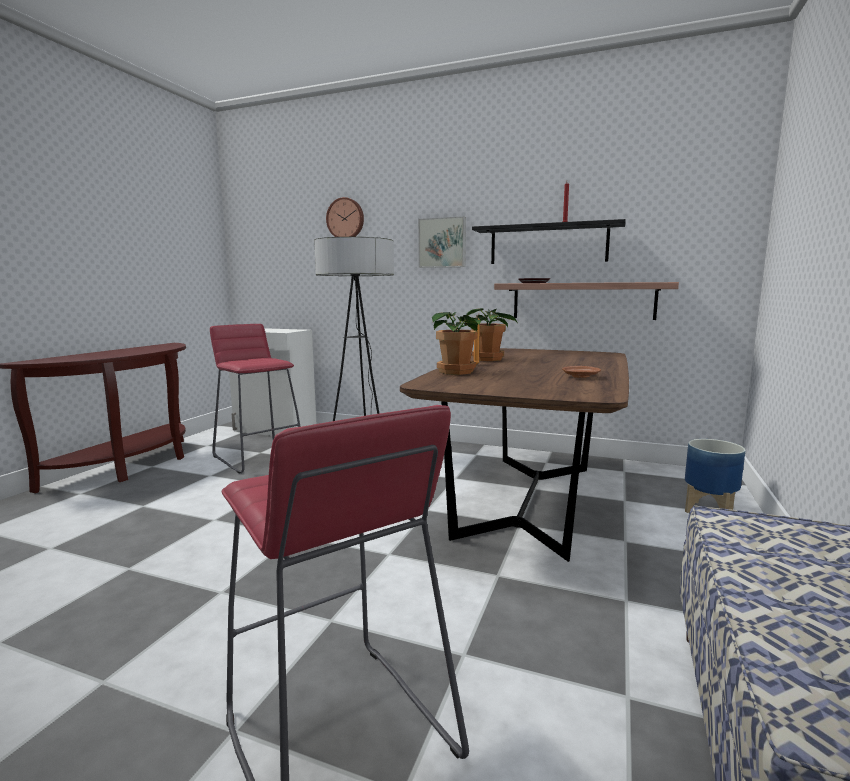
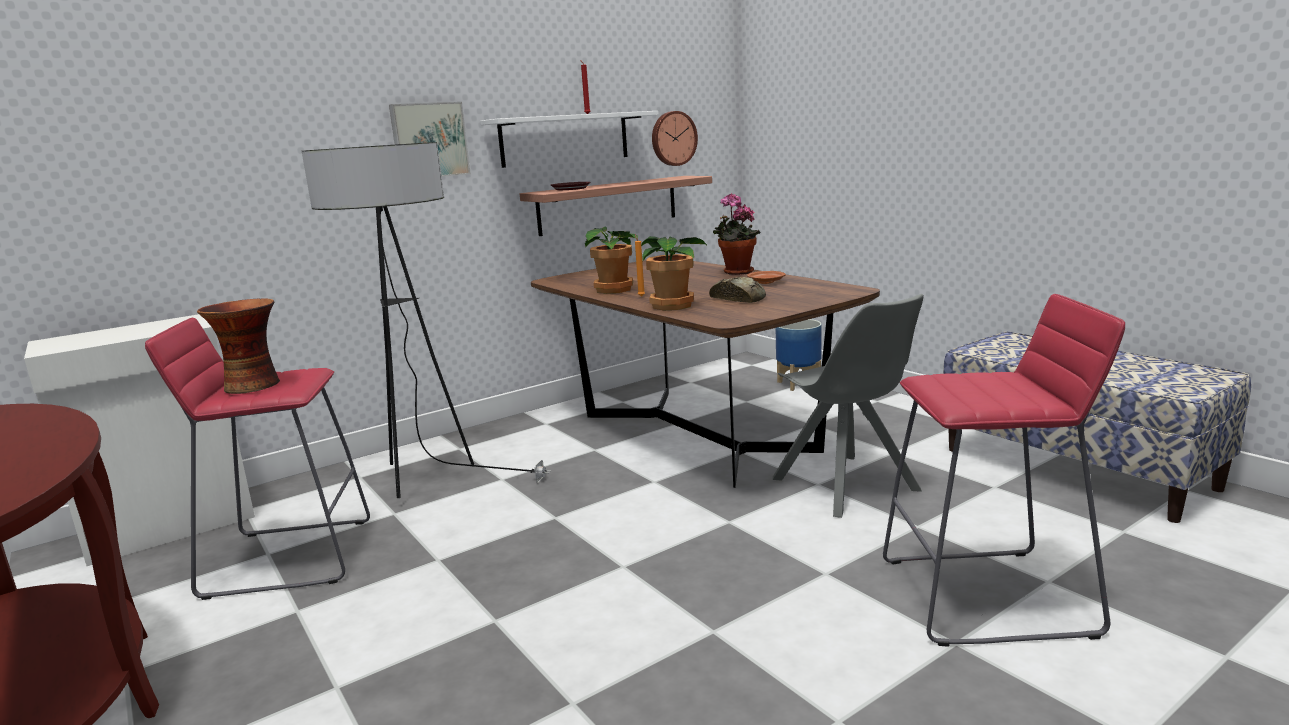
camera: 55 degrees left, 5 degrees up
wall clock [326,197,364,237] -> wall clock moved to [652,111,698,166]
black shelf [472,219,626,264] -> white shelf [481,111,659,168]
none -> vase [197,298,280,394]
none -> bread [709,277,766,303]
none -> potted plant [713,193,761,275]
none -> grey chair [773,294,924,518]

